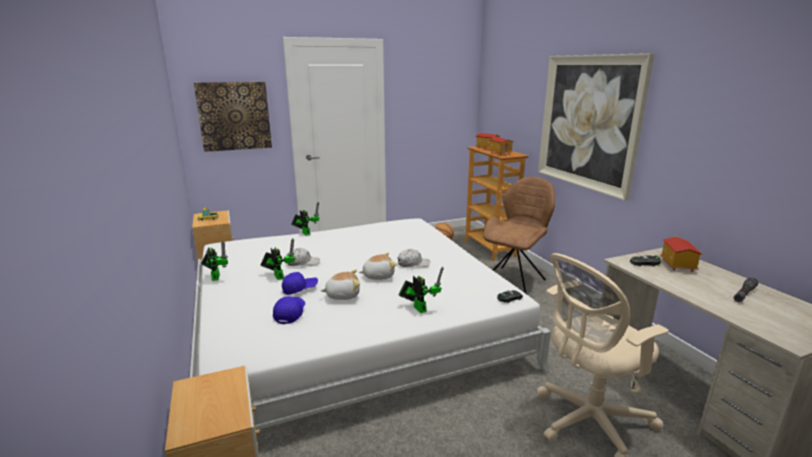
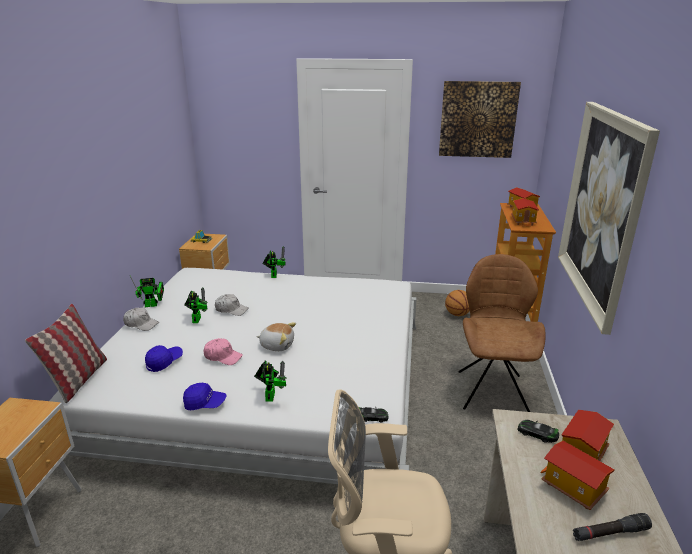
camera: 30 degrees right, 5 degrees up
picture [194,82,272,152] -> picture moved to [439,81,521,158]
toy robot [201,241,228,281] -> toy robot turned 60 degrees clockwise [130,276,164,307]
blue cap [282,272,318,295] -> blue cap moved to [183,383,226,411]
plush toy [320,269,360,300] -> pink cap [203,338,243,365]
white cap [397,249,430,267] -> white cap moved to [123,308,159,331]
brown chair [483,177,555,294] -> brown chair turned 60 degrees counterclockwise [459,254,546,412]
none -> pillow [25,304,107,403]
none -> toy house [540,441,615,510]

